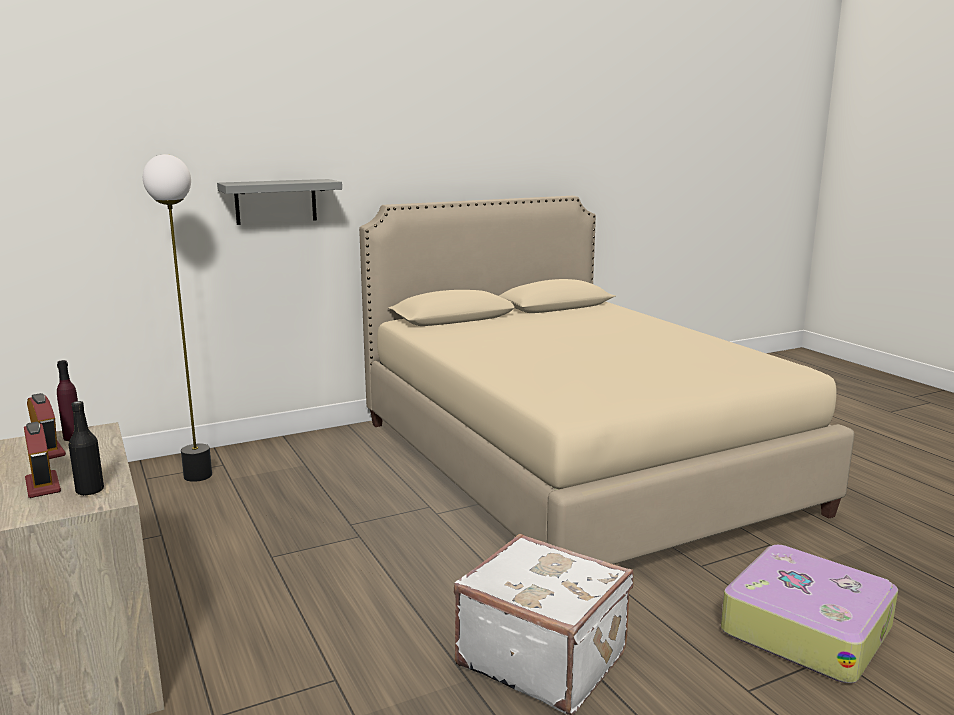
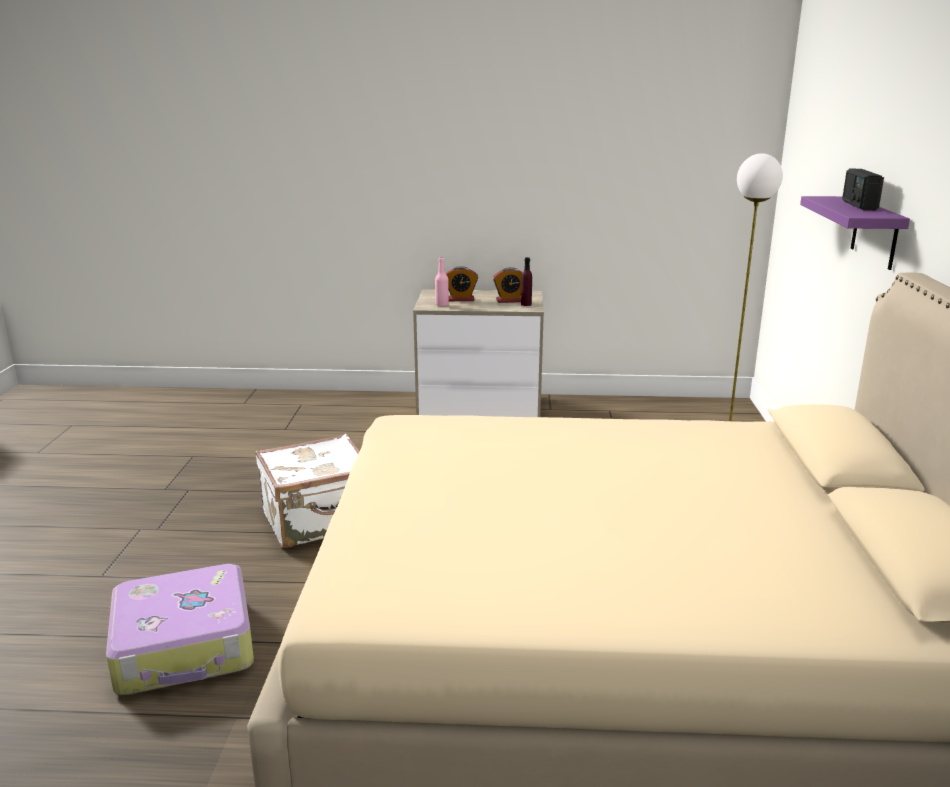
camera: 120 degrees right, 5 degrees up
black bottle [69,401,104,496] -> pink bottle [435,257,449,306]
grey shelf [217,179,342,225] -> purple shelf [800,196,910,270]
none -> radio [842,169,884,210]

